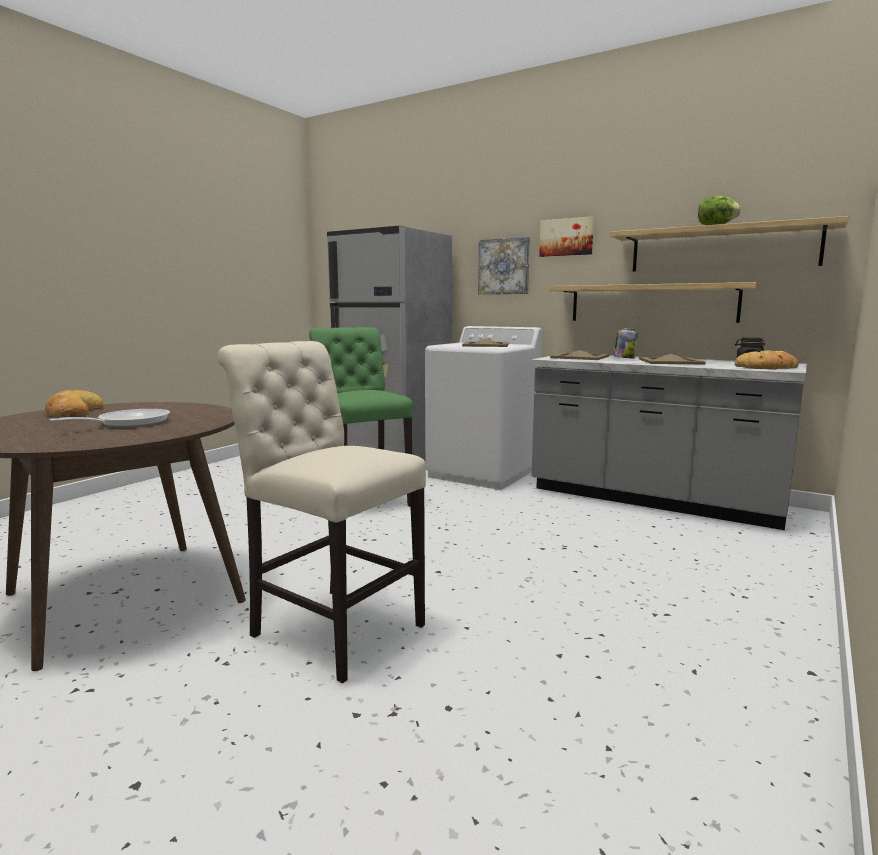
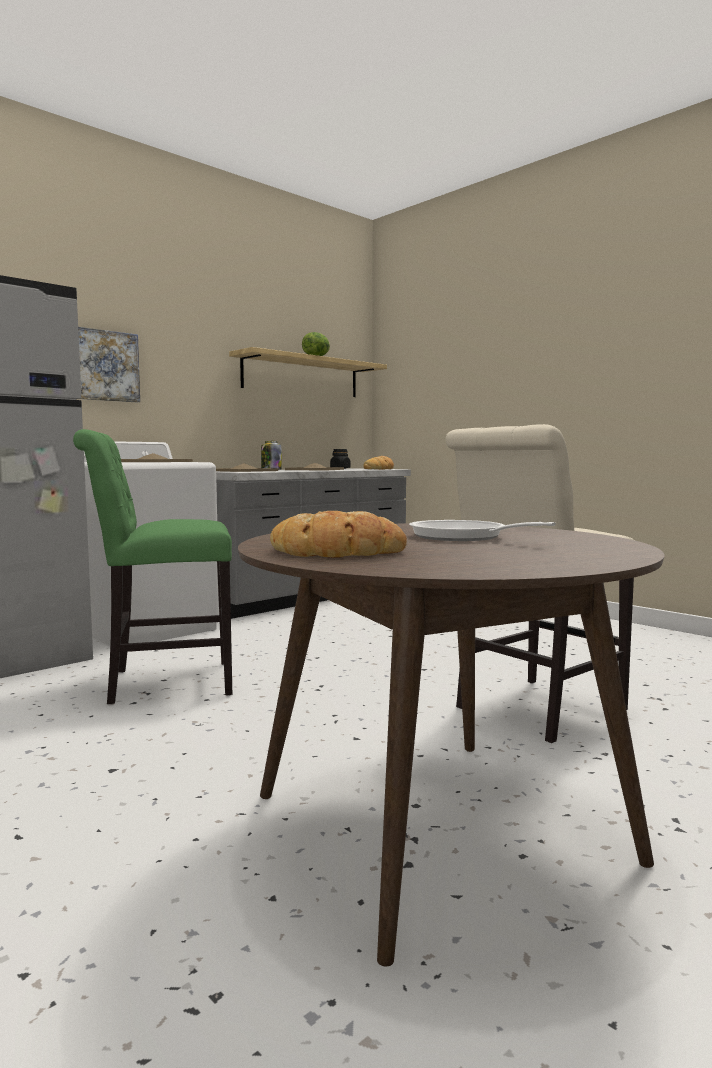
camera: 75 degrees left, 5 degrees down
picture [539,216,594,257] -> none
shelf [549,282,760,323] -> none

